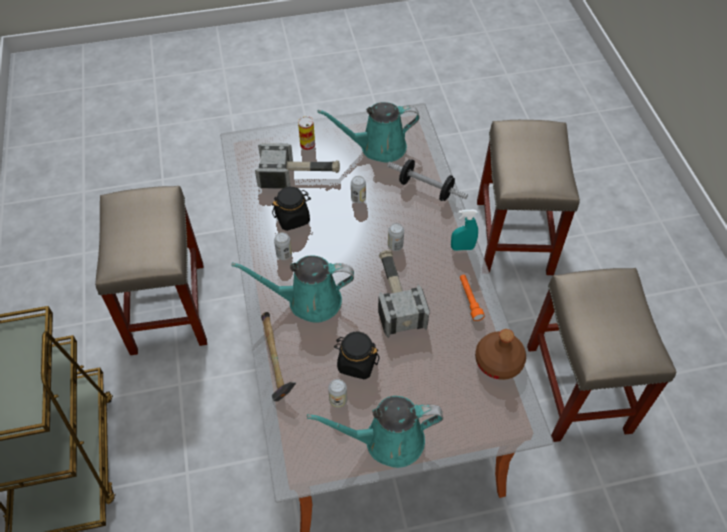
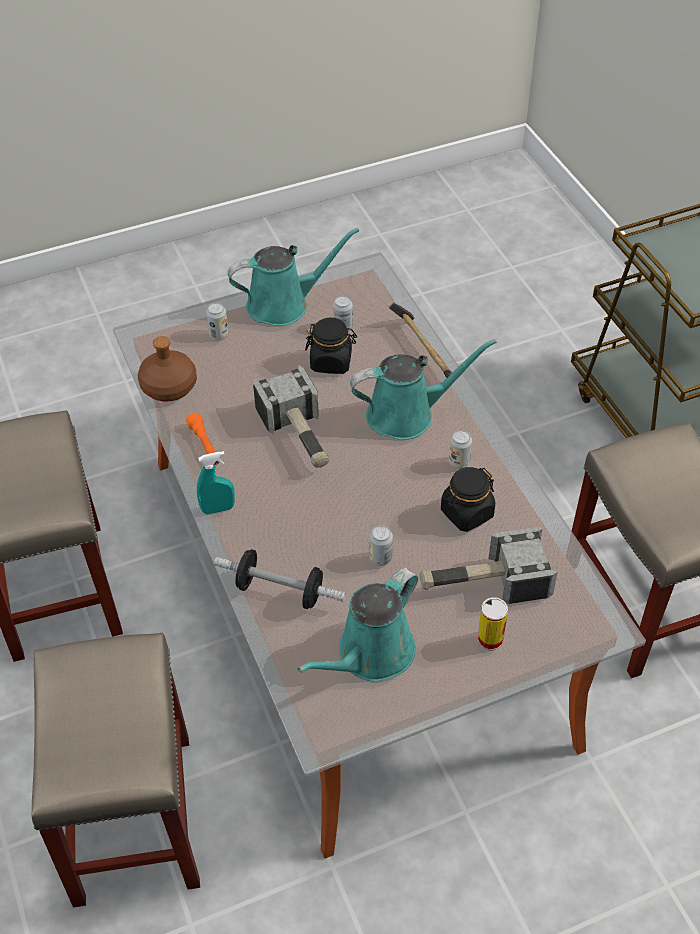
camera: 170 degrees right, 5 degrees down
turquoise watering can [317,102,420,163] -> turquoise watering can turned 150 degrees clockwise [297,568,418,682]
can [388,223,404,251] -> can moved to [206,303,229,340]

